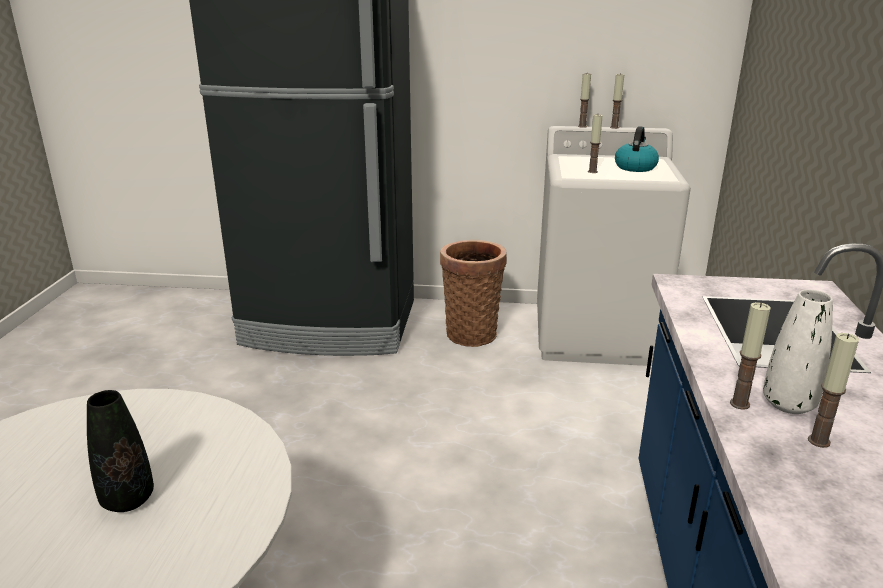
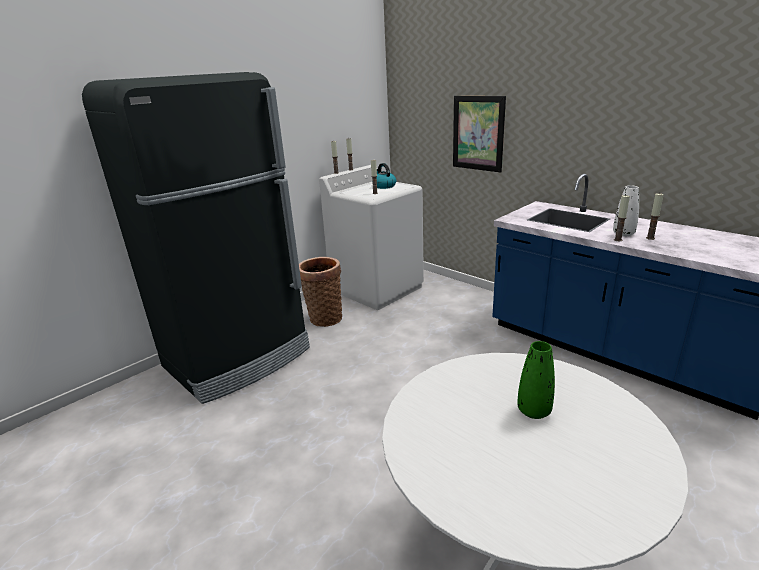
camera: 50 degrees left, 0 degrees up
black vase [87,390,154,512] -> green vase [517,341,555,419]
none -> picture [453,96,506,173]

